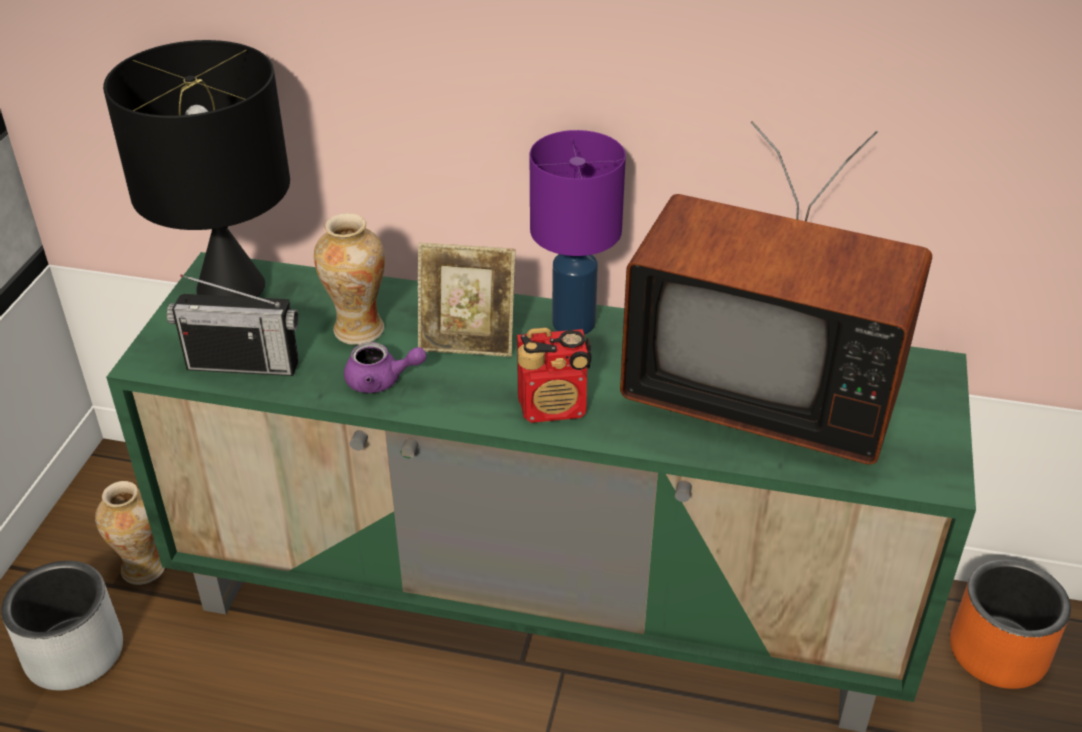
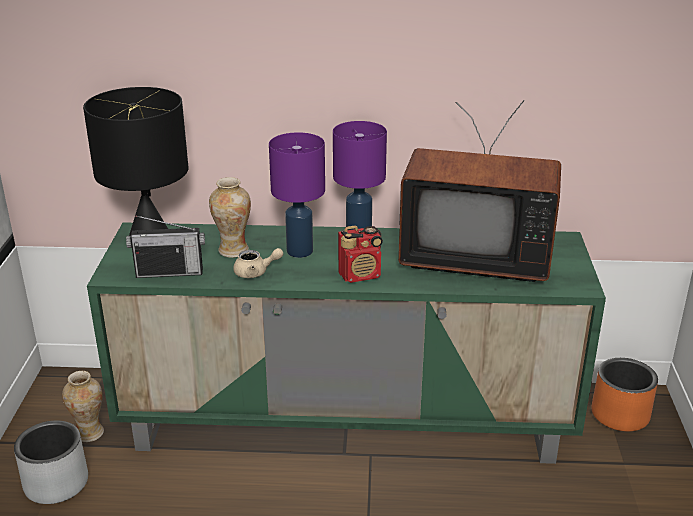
camera: 10 degrees left, 10 degrees down
purple teapot [344,342,426,393] -> beige teapot [233,248,283,278]
picture frame [418,243,516,357] -> purple table lamp [269,132,325,258]

